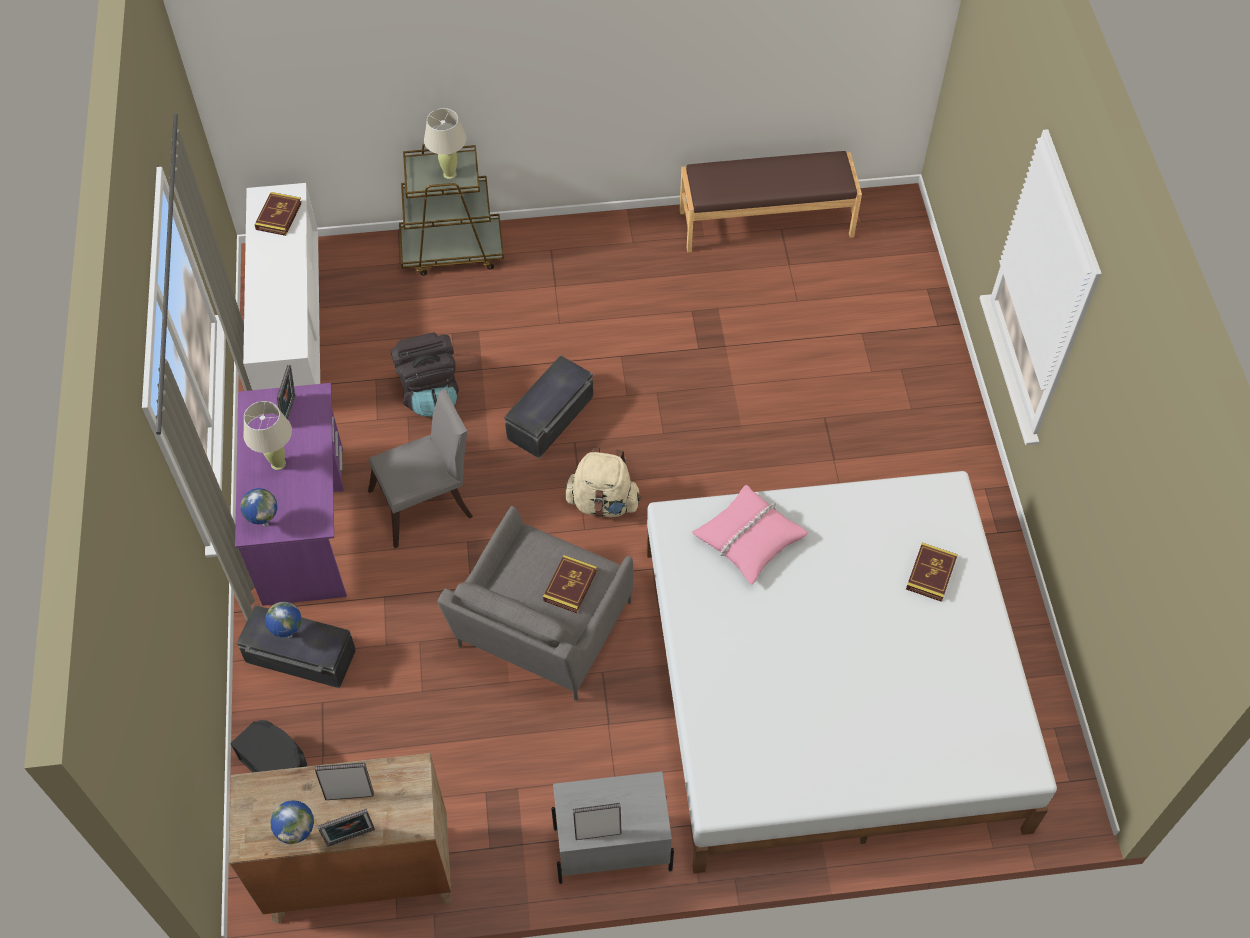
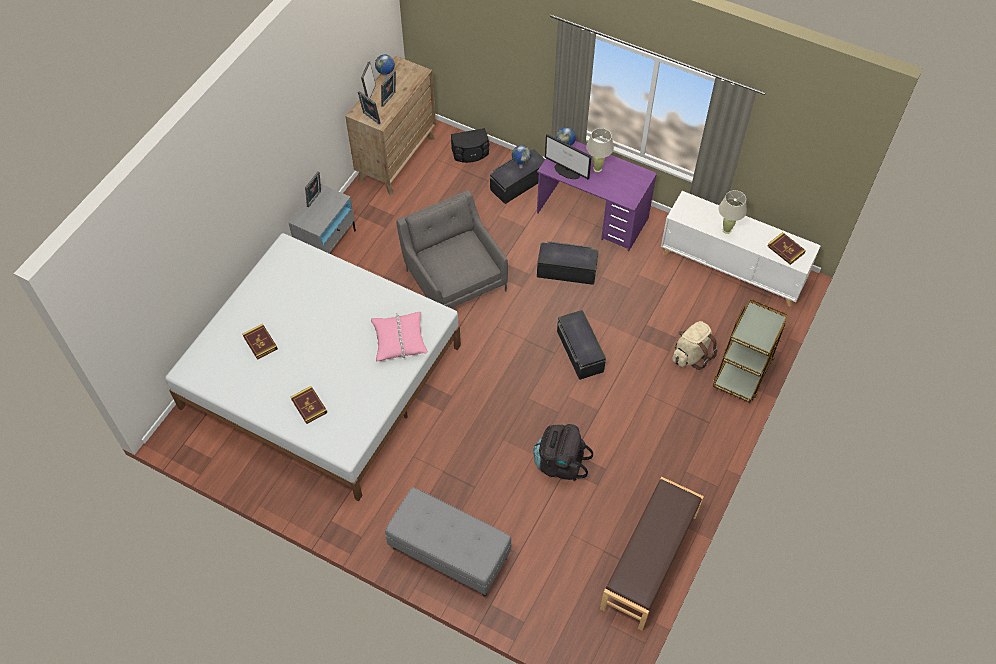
camera: 125 degrees right, 0 degrees up
picture frame [277,365,295,420] -> picture frame moved to [358,91,380,124]
grey chair [368,389,473,548] -> black storage box [537,241,599,285]
black backpack [390,332,459,417] -> black backpack moved to [533,424,593,481]
beige table lamp [424,108,466,179] -> beige table lamp moved to [718,190,747,234]
book [543,555,597,613] -> book moved to [242,324,278,360]
beige backpack [565,448,642,517] -> beige backpack moved to [672,321,717,370]
none -> grey bench [385,487,512,597]
none -> monitor [545,134,592,179]

